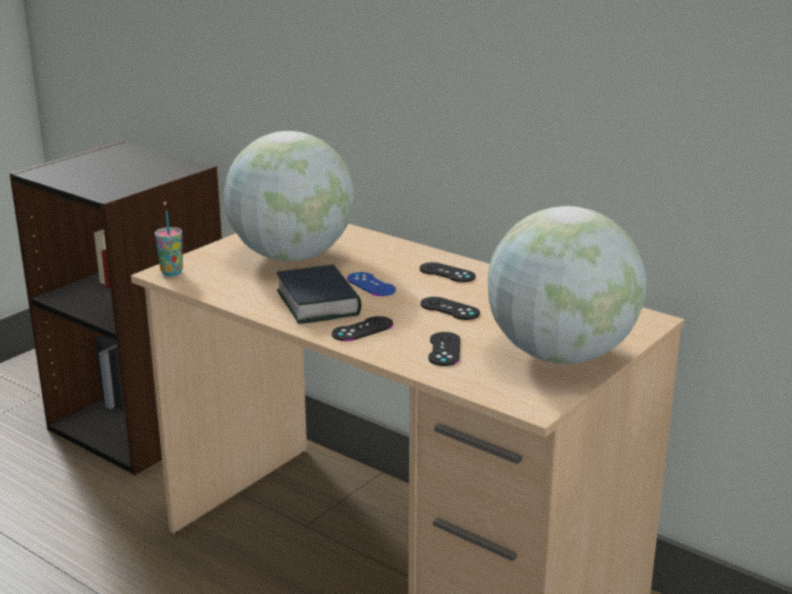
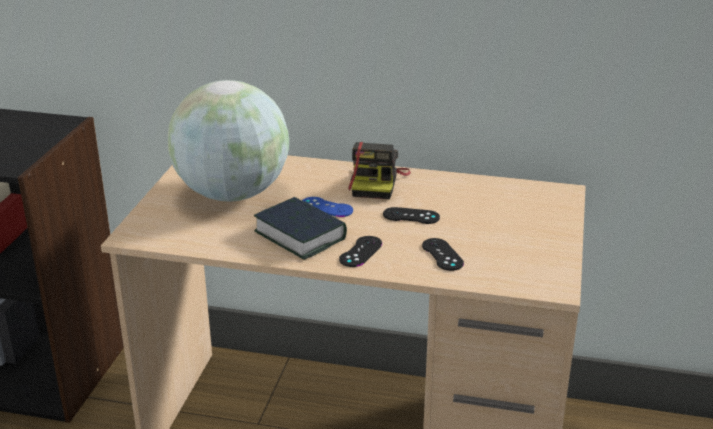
camera: 25 degrees left, 5 degrees up
cup [155,211,183,276] -> none
black game controller [419,262,476,282] -> camera [348,142,411,199]
globe [487,206,646,364] -> none

